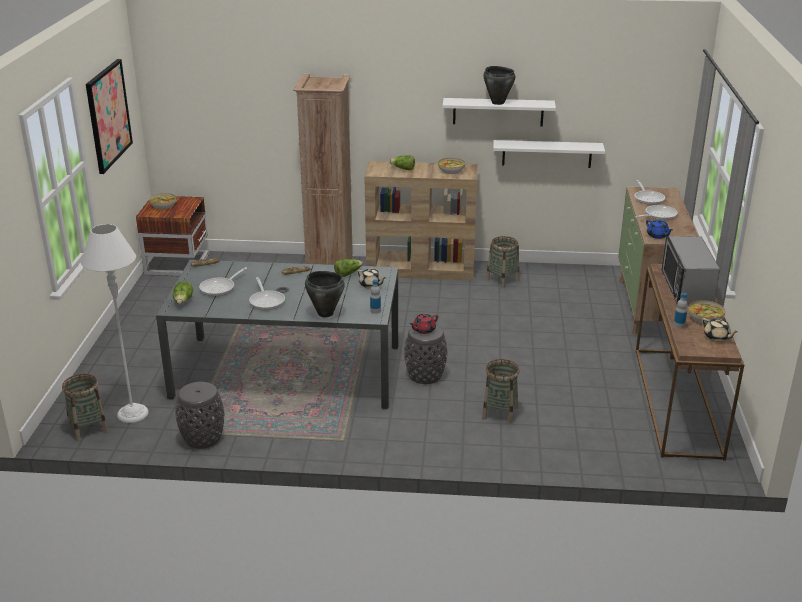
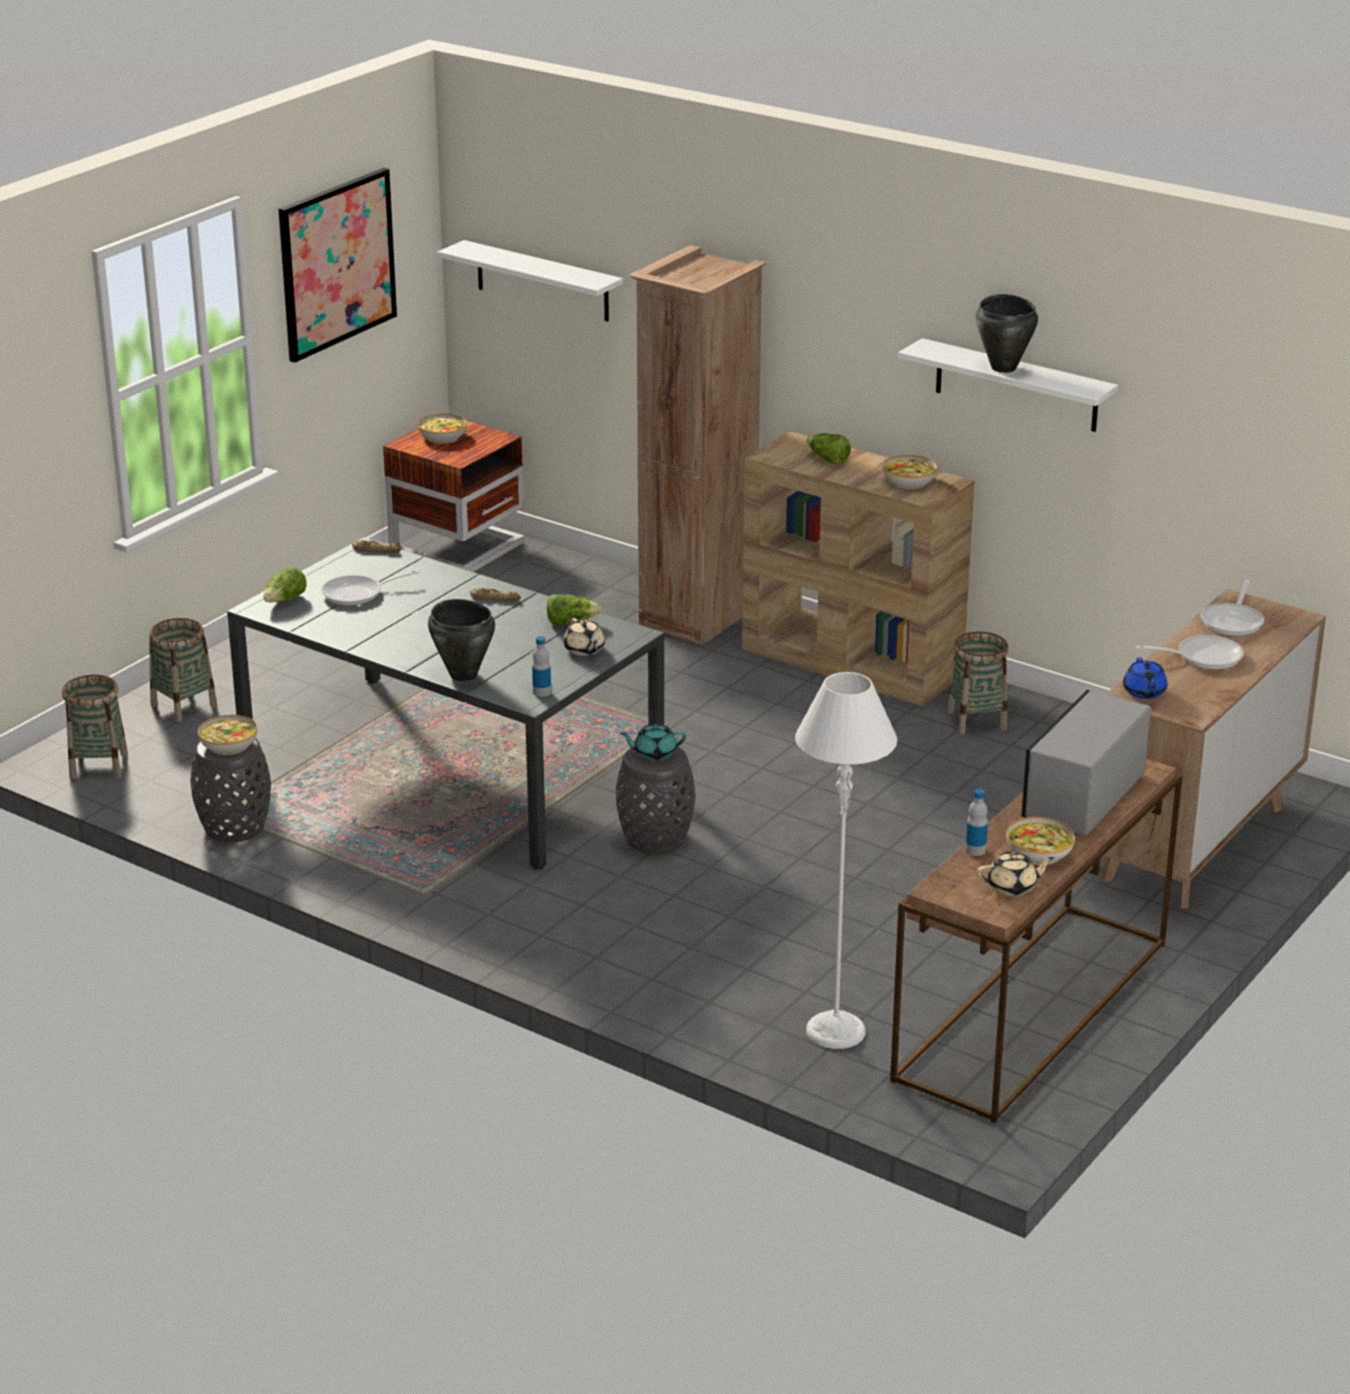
camera: 30 degrees right, 0 degrees up
white floor lamp [81,224,149,423] -> white floor lamp moved to [795,672,897,1049]
frying pan [249,277,285,310] -> none
red teapot [409,314,438,334] -> turquoise teapot [620,724,687,761]
basket [482,359,519,424] -> basket moved to [149,618,217,722]
white shelf [493,140,605,168] -> white shelf moved to [437,240,623,322]
beige teapot [702,318,738,342] -> beige teapot turned 90 degrees counterclockwise [977,852,1054,896]
none -> bowl [198,715,258,755]

